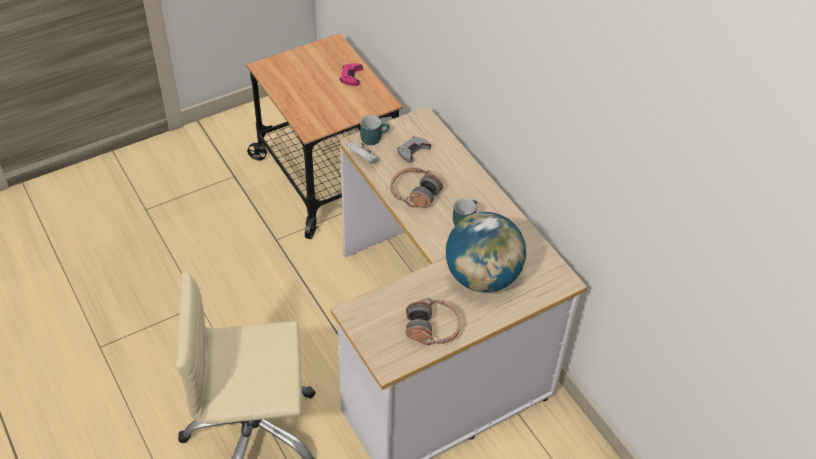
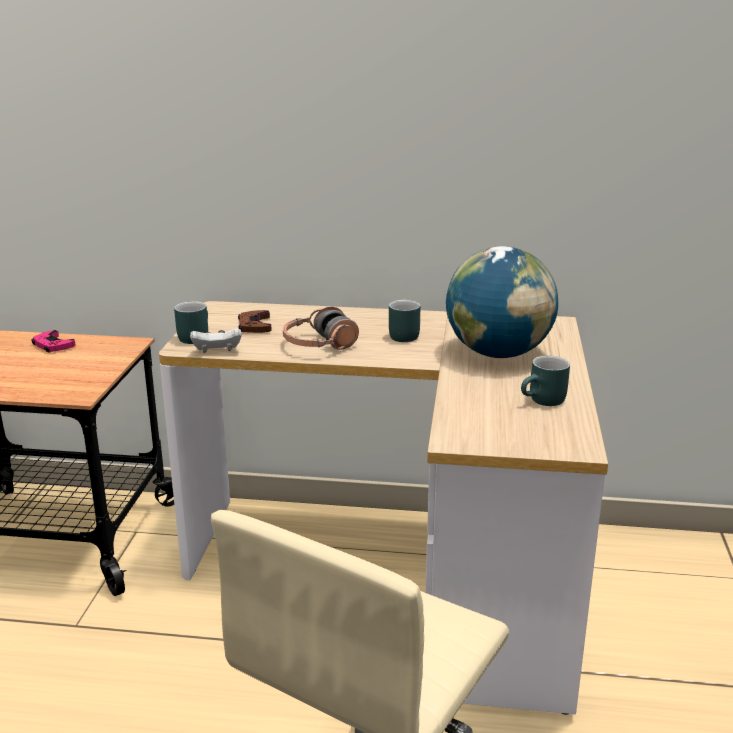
camera: 50 degrees left, 25 degrees down
grey game controller [397,136,431,163] -> brown game controller [238,310,272,333]
headphones [406,298,461,345] -> turquoise mug [521,355,570,406]

